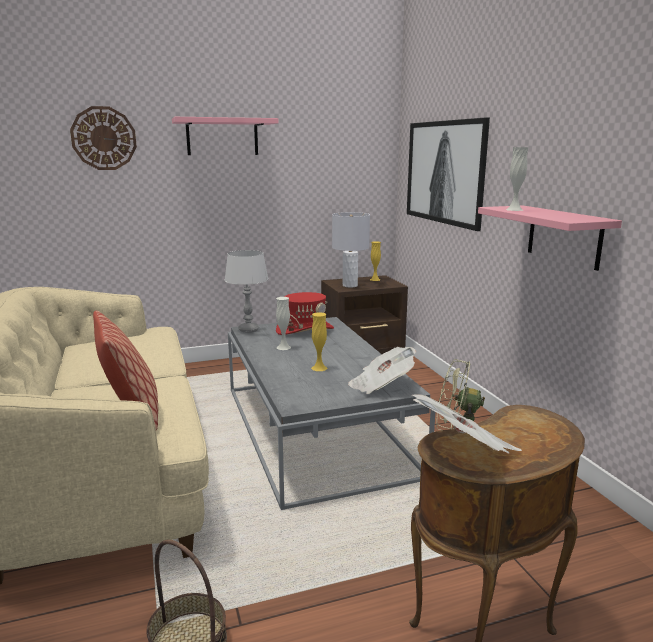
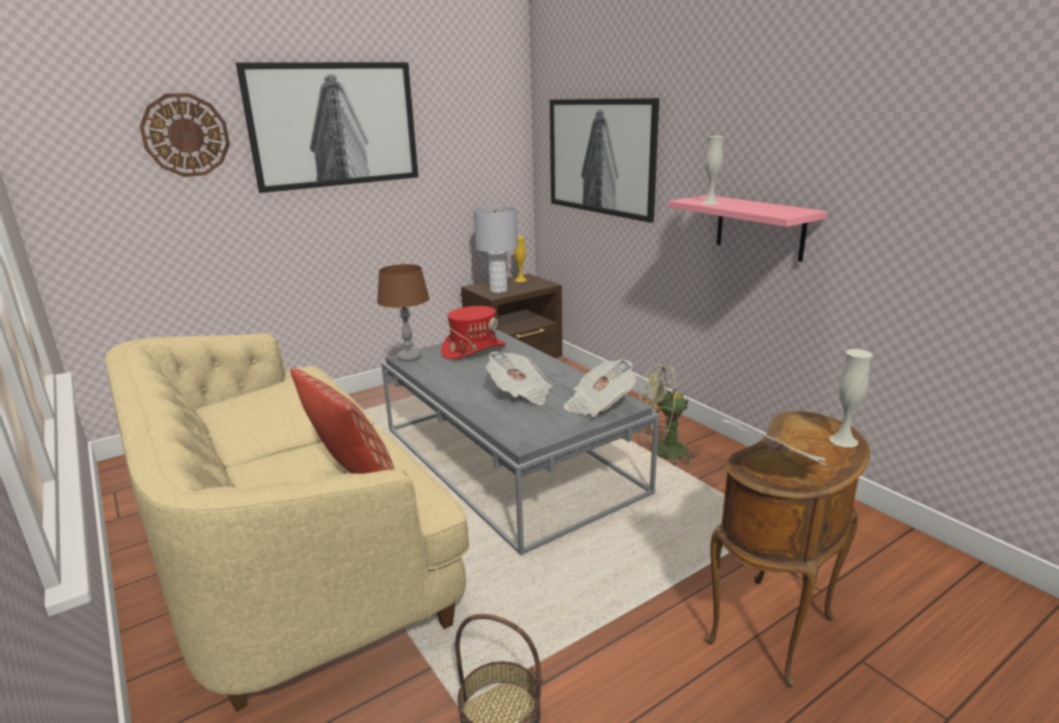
camera: 15 degrees left, 5 degrees up
pink shelf [172,117,279,155] -> picture [236,62,418,193]
grey table lamp [224,250,269,333] -> brown table lamp [377,264,429,362]
white vase [276,297,291,350] -> white vase moved to [829,349,873,447]
yellow vase [311,312,328,371] -> newspaper [486,351,552,405]

